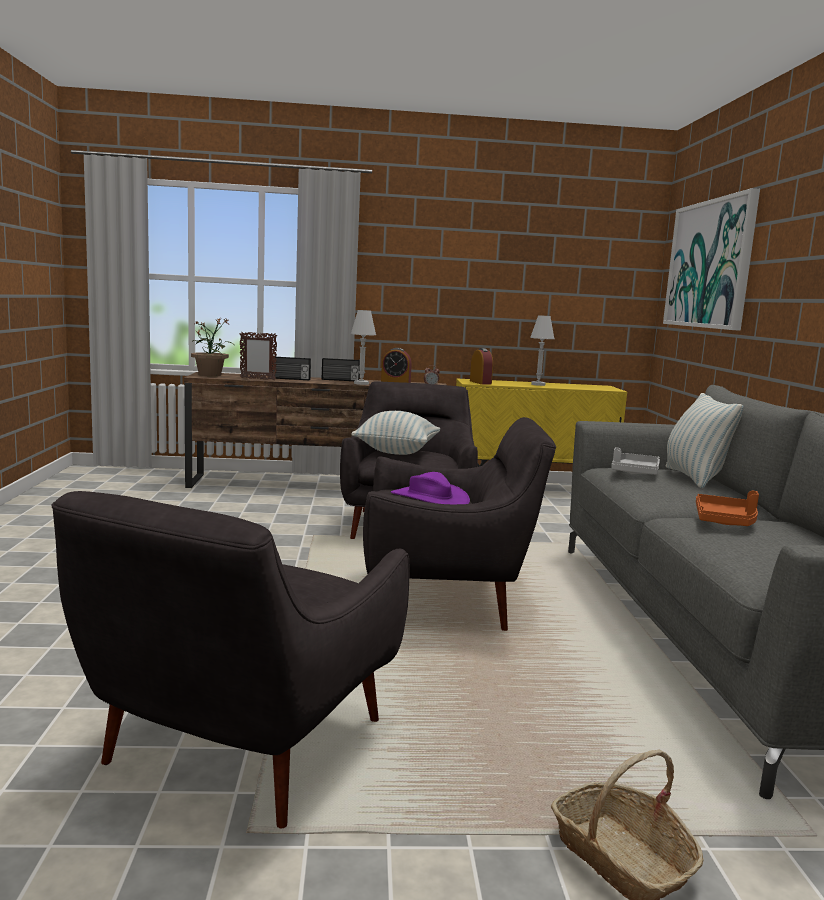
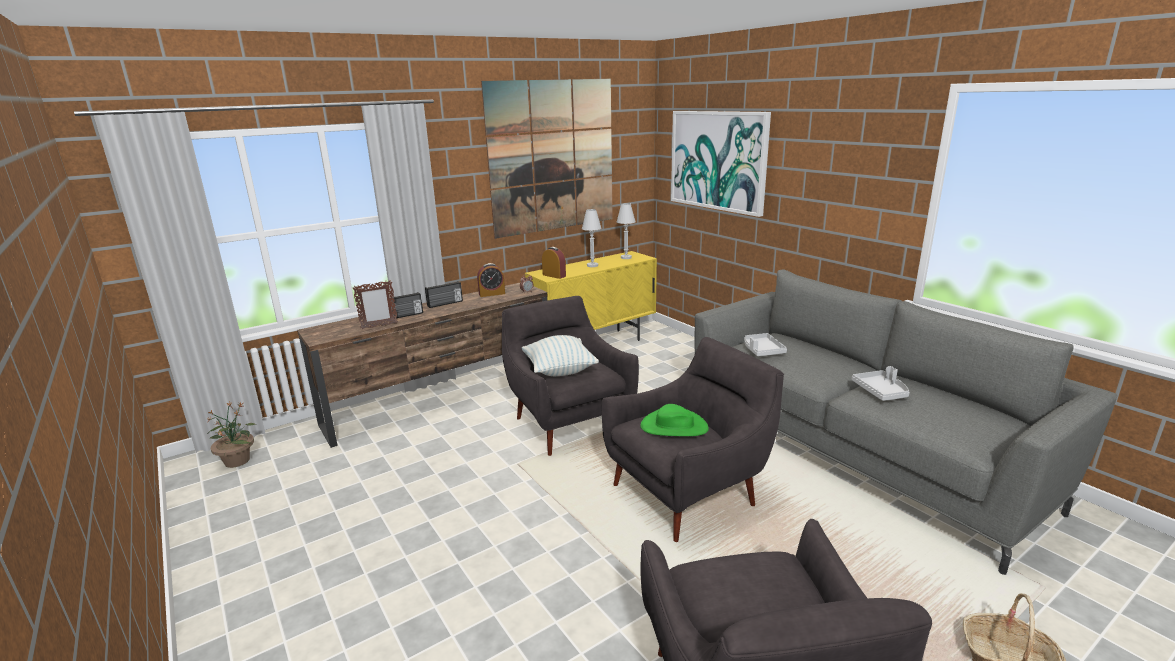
camera: 30 degrees left, 10 degrees up
potted plant [191,318,235,376] -> potted plant moved to [208,402,256,468]
white table lamp [351,310,376,385] -> white table lamp moved to [617,203,636,259]
purple hat [391,472,470,504] -> green hat [640,404,709,436]
pillow [665,393,744,489] -> none
orange tray [696,491,759,526] -> grey tray [852,366,910,401]
none -> picture [481,79,613,239]

